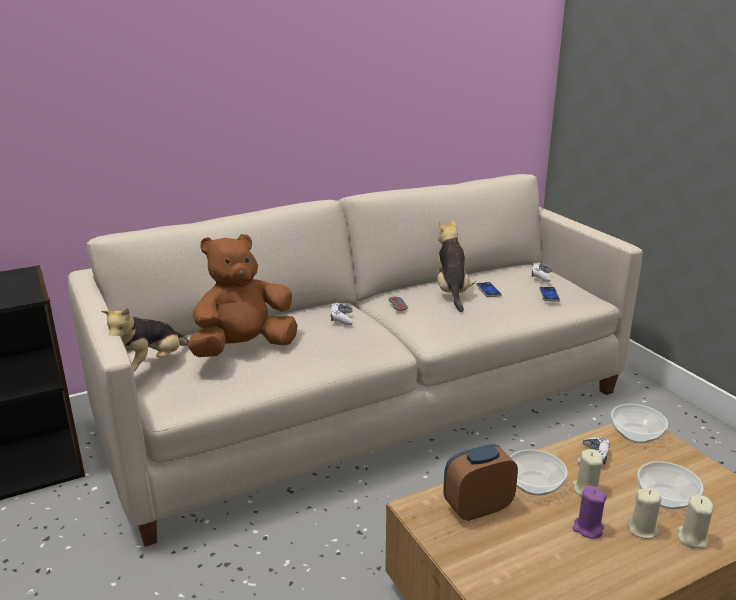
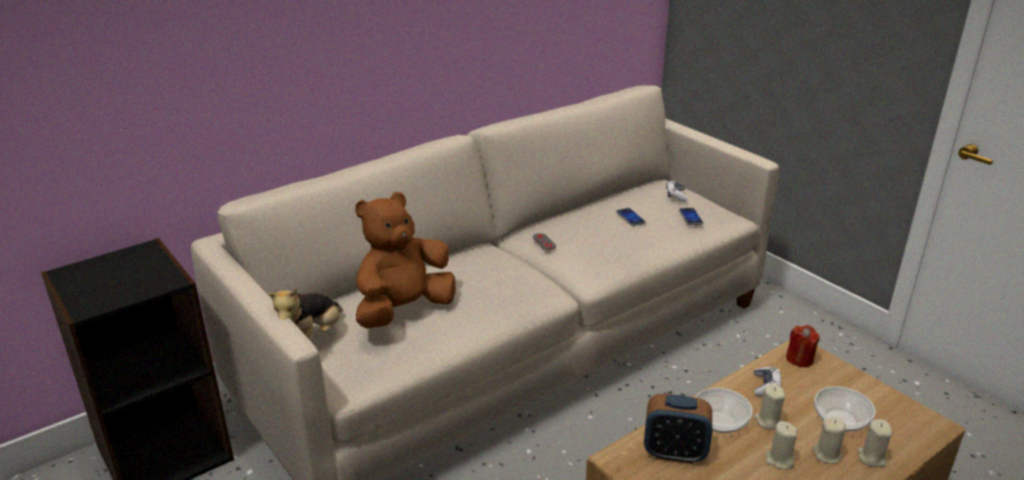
camera: 10 degrees left, 5 degrees up
game controller [331,303,353,325] -> none
plush toy [437,220,476,312] -> none
alarm clock [443,444,518,521] -> alarm clock turned 135 degrees counterclockwise [644,394,712,464]
purple candle [572,485,607,539] -> beige candle [766,421,798,470]
bowl [611,404,668,443] -> red candle [786,325,820,367]

